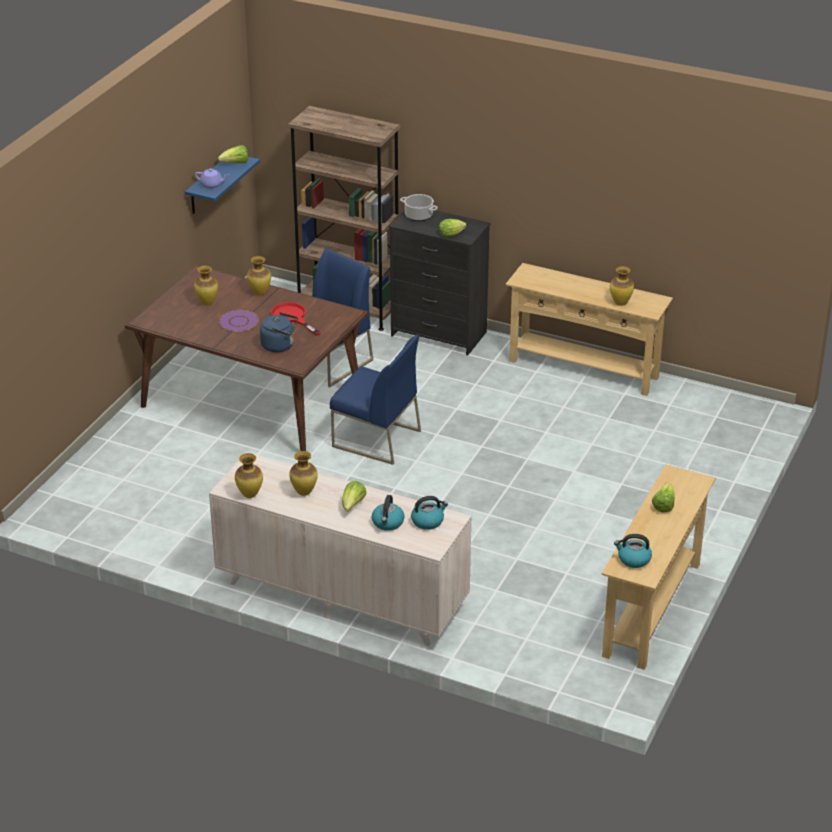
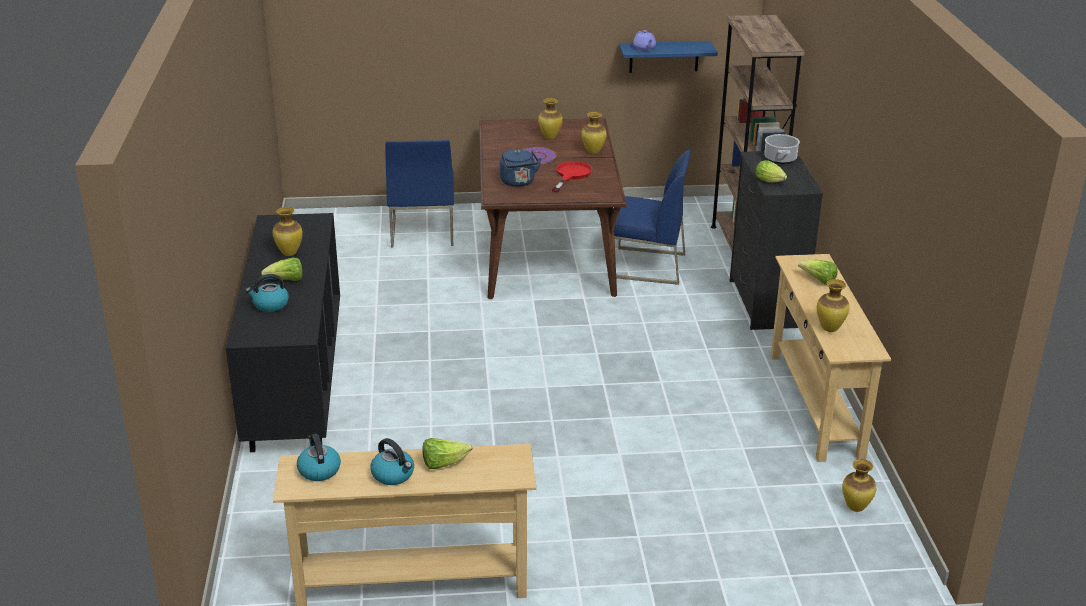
camera: 60 degrees right, 5 degrees down
beige dresser [209,452,471,646] -> black dresser [226,213,340,452]
lettuce [218,146,248,164] -> lettuce moved to [798,260,837,285]
vase [235,453,263,498] -> vase moved to [842,459,876,512]
blue chair [330,335,421,465] -> blue chair moved to [385,140,454,248]
kettle [411,496,448,530] -> kettle moved to [370,438,414,485]

